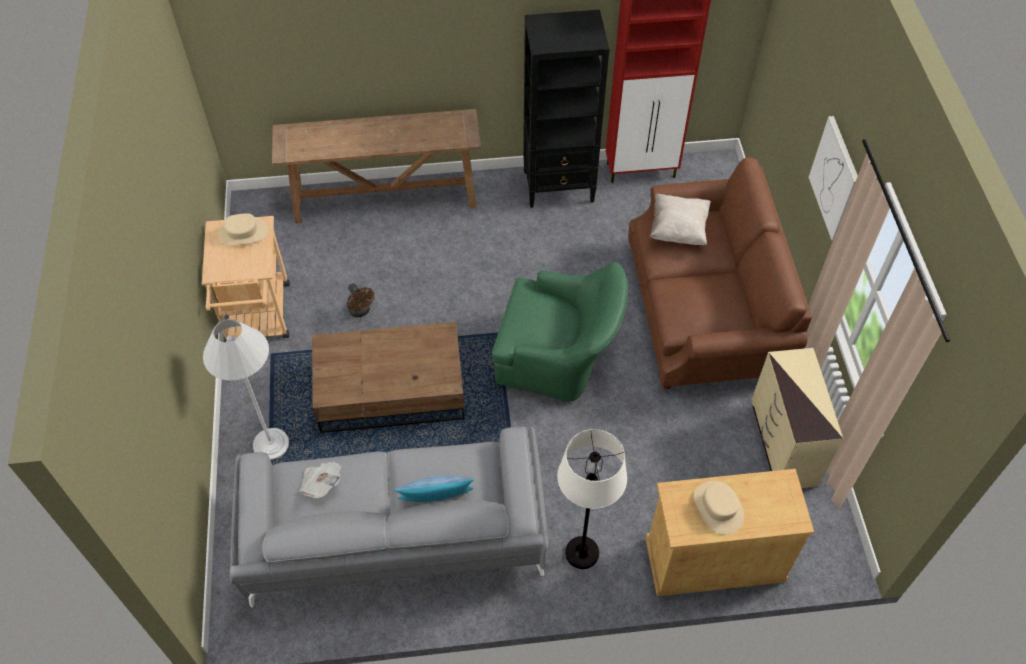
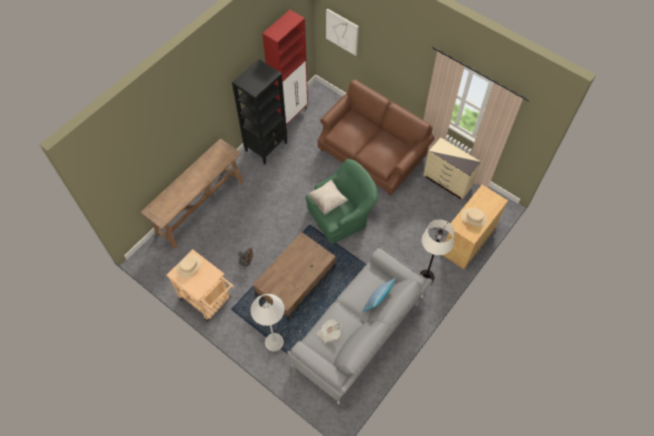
camera: 45 degrees left, 5 degrees up
beige pillow [649,194,711,245] -> beige pillow moved to [308,180,348,215]
picture [808,116,858,241] -> picture moved to [326,8,359,56]

